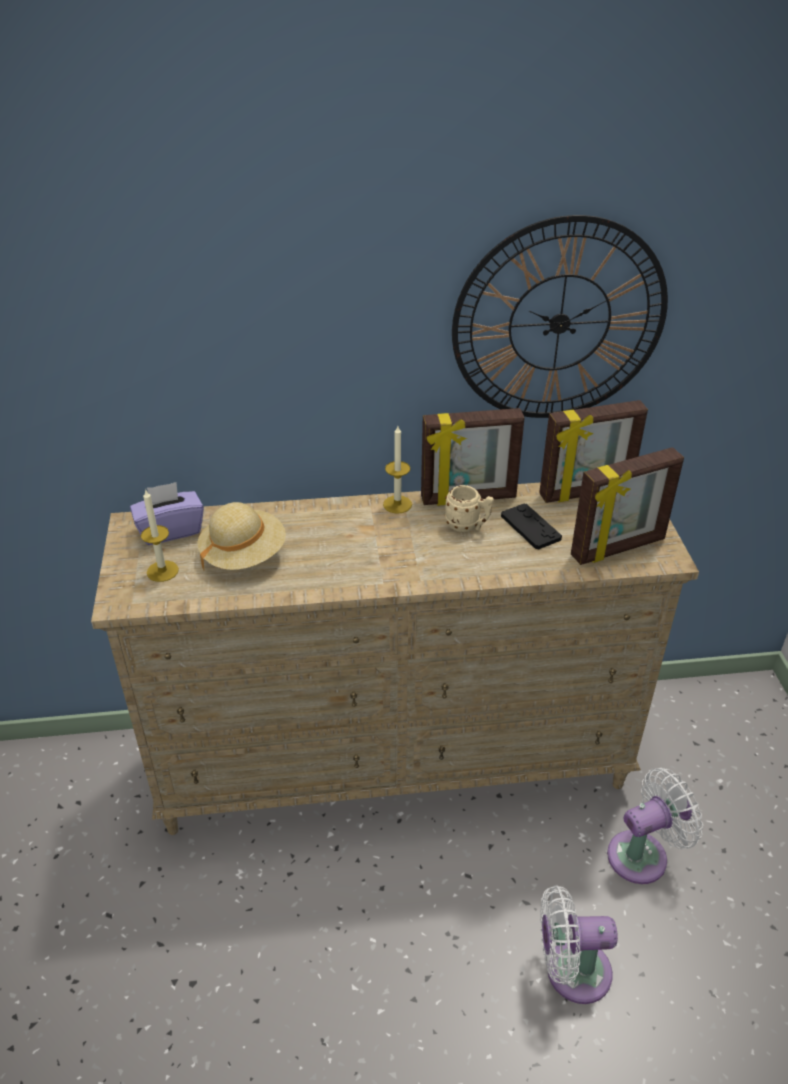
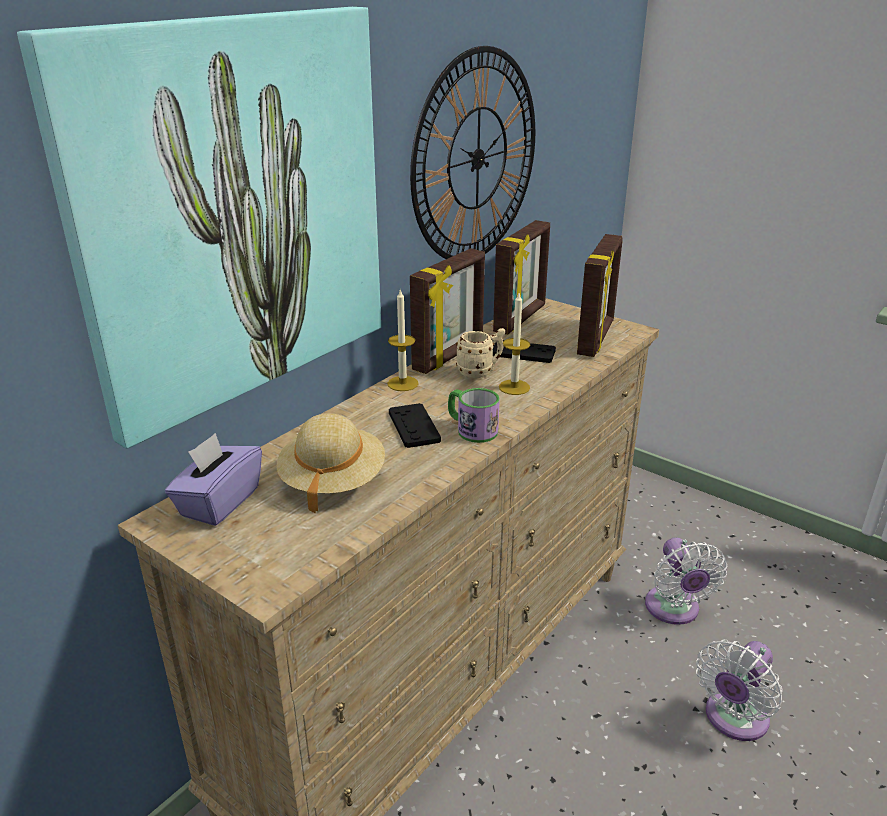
camera: 45 degrees left, 10 degrees down
candle [141,489,179,582] -> candle moved to [499,293,530,395]
white fan [607,768,703,884] -> white fan turned 150 degrees clockwise [645,538,727,625]
none -> picture [17,7,381,449]
none -> black game controller [389,403,441,448]
none -> mug [448,388,500,443]

